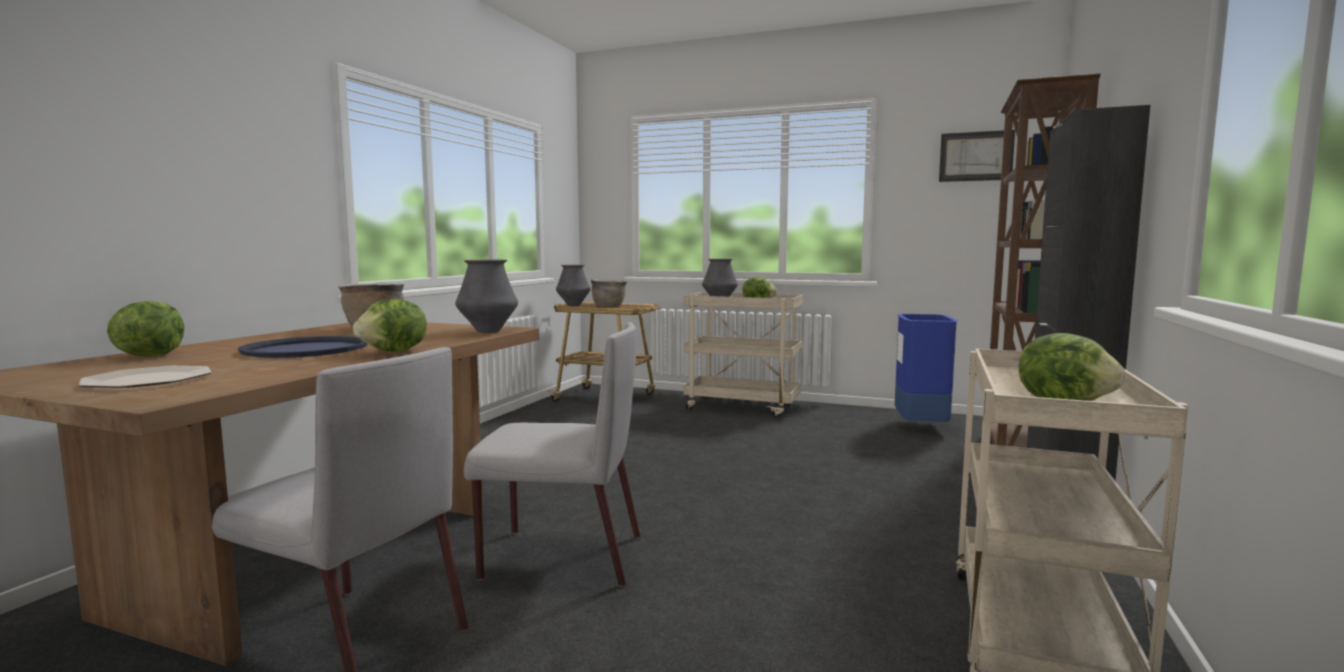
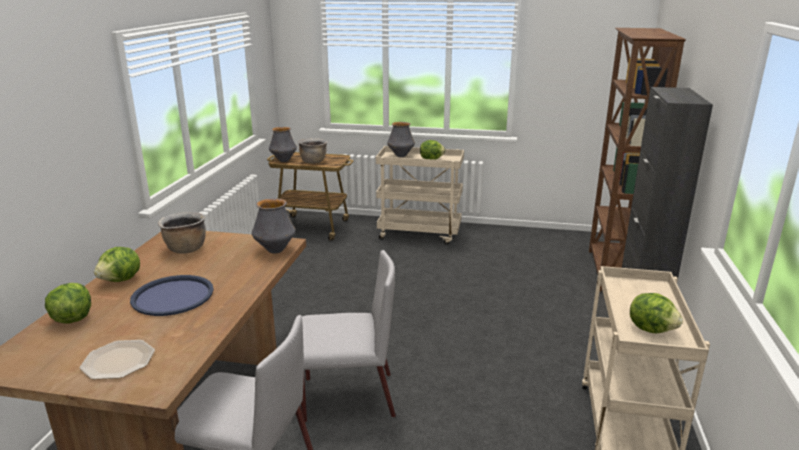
camera: 10 degrees left, 15 degrees up
lettuce [353,299,427,352] -> lettuce moved to [94,247,140,282]
blue trash can [895,314,959,422] -> none
picture [939,130,1015,182] -> none

